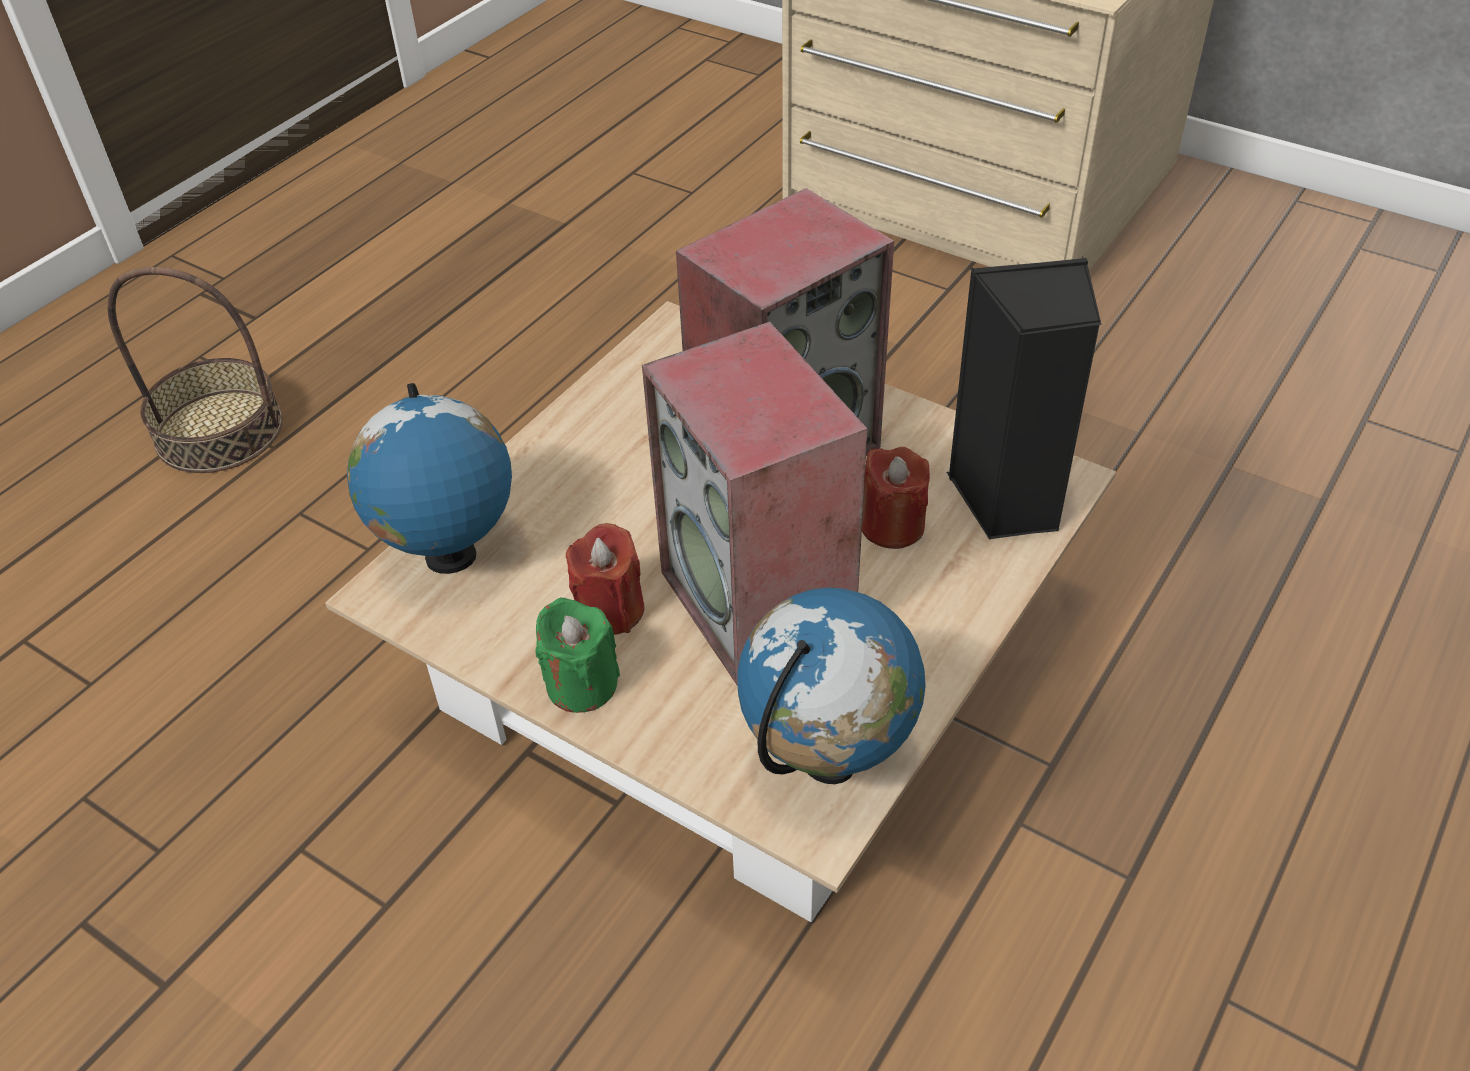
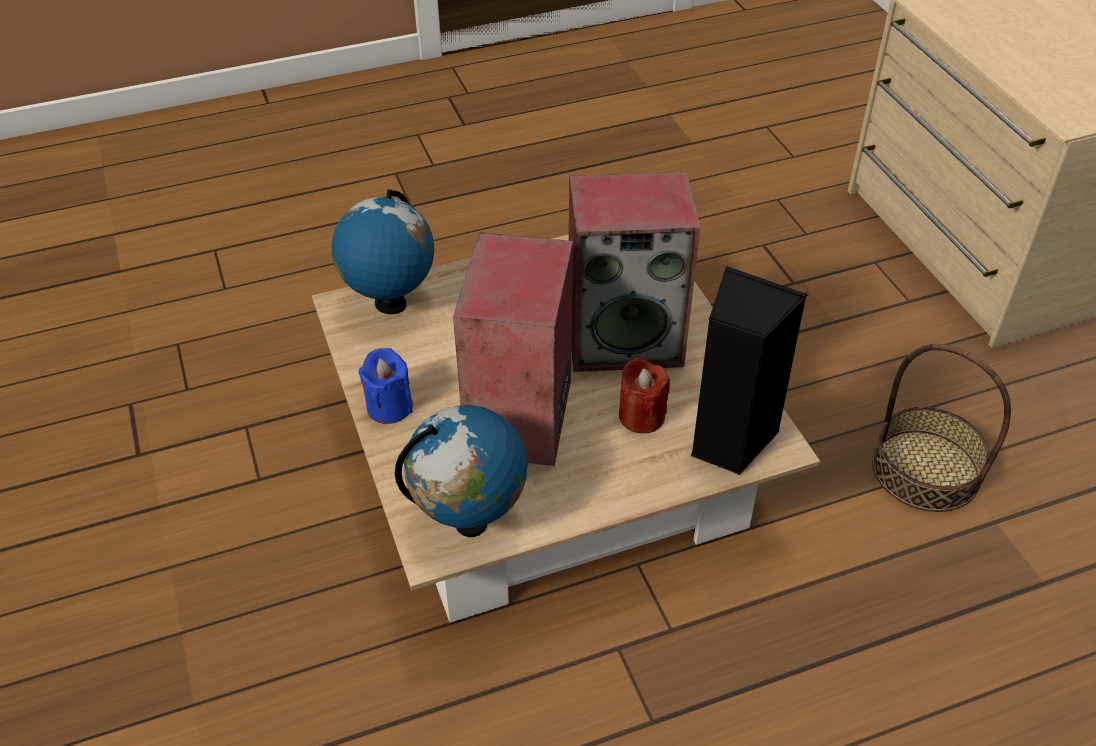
camera: 35 degrees right, 0 degrees up
basket [107,267,283,473] -> basket moved to [872,344,1011,512]
green candle [535,597,620,713] -> blue candle [358,348,413,424]
red candle [566,523,645,635] -> none

